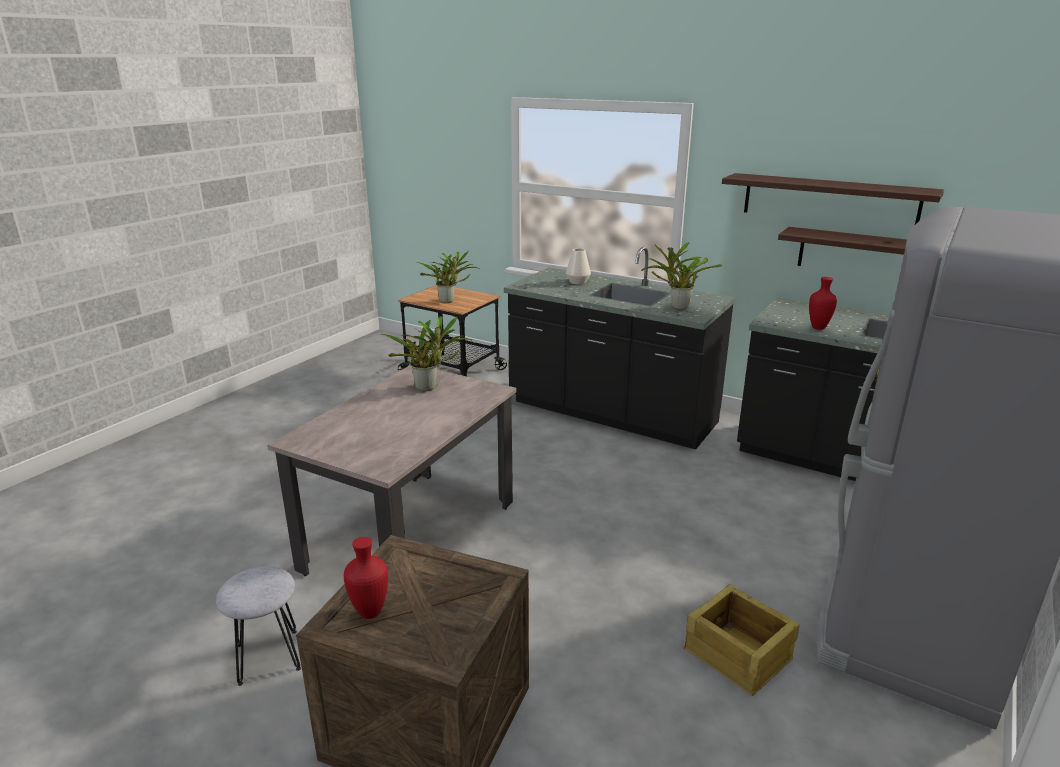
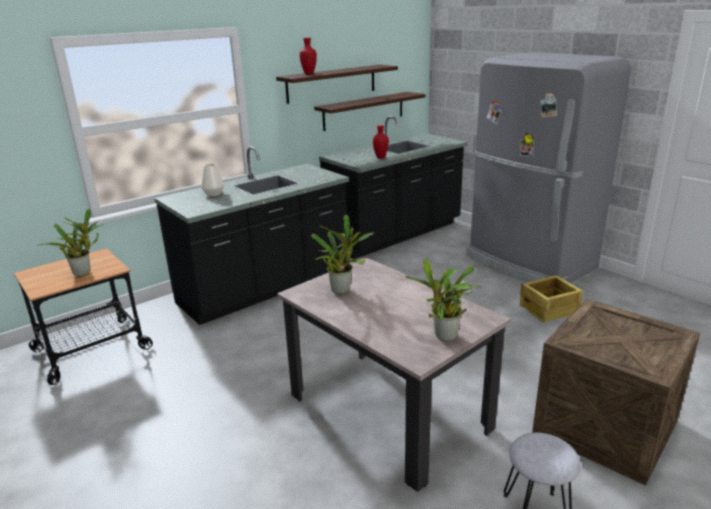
camera: 70 degrees left, 0 degrees up
red vase [344,537,388,619] -> red vase moved to [299,38,317,75]
potted plant [641,242,722,310] -> potted plant moved to [405,258,481,341]

